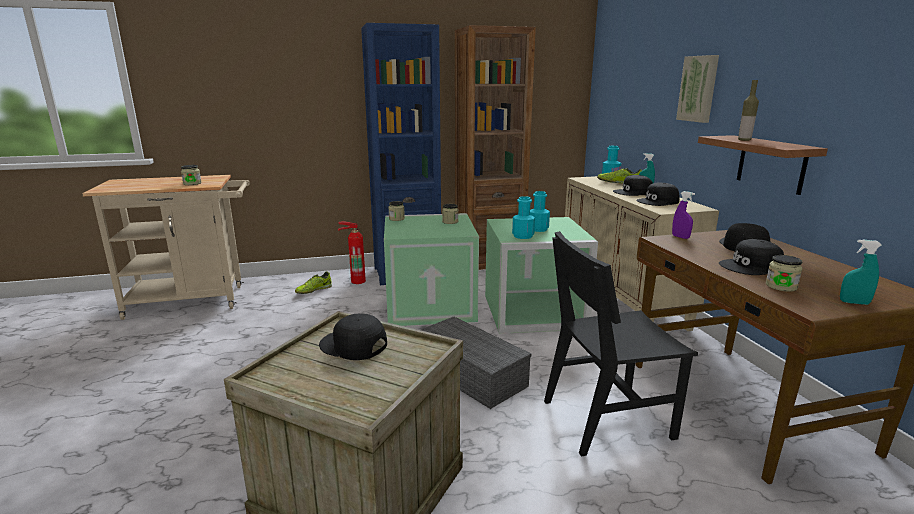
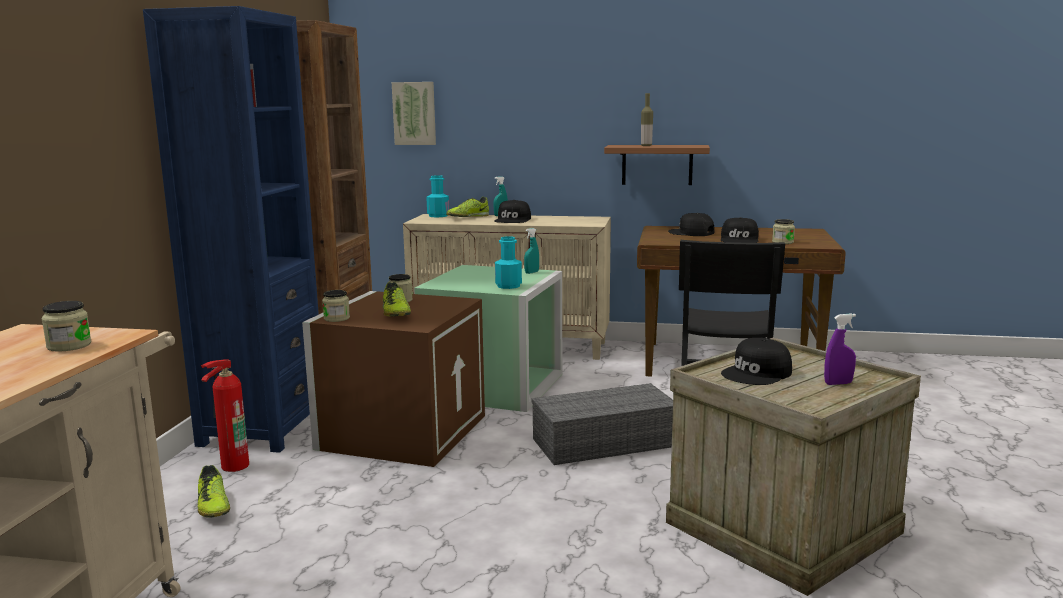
camera: 65 degrees left, 5 degrees down
green storage box [384,213,479,326] -> brown storage box [302,291,485,467]
turquoise bottle [530,191,550,232] -> none
black cap [636,183,680,206] -> none
purple spray bottle [672,191,695,239] -> purple spray bottle moved to [824,313,856,385]
picture [676,55,719,123] -> picture moved to [392,82,436,145]
turquoise spray bottle [840,239,882,305] -> turquoise spray bottle moved to [524,228,539,274]
none -> shoe [383,282,411,316]

